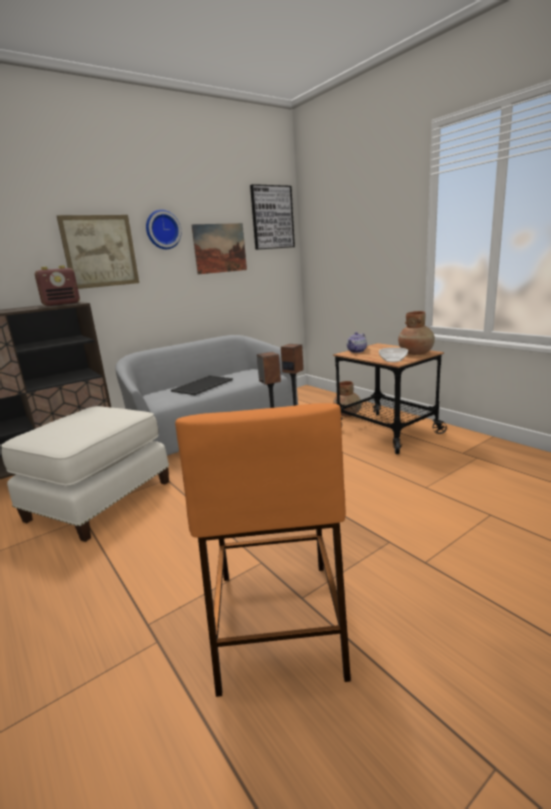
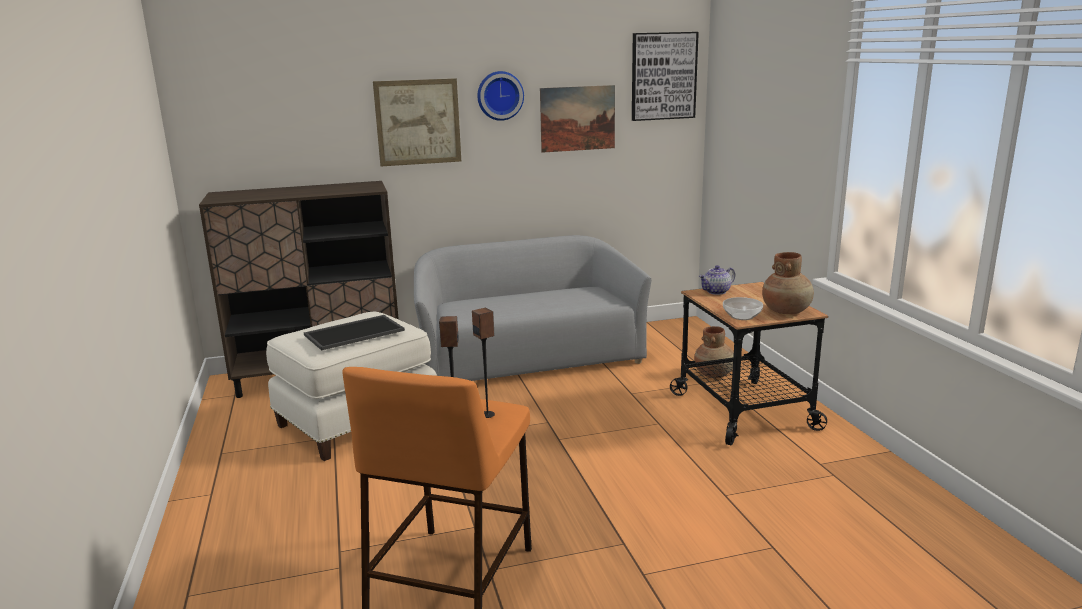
camera: 20 degrees right, 0 degrees up
radio [35,266,80,306] -> none
tray [171,375,233,395] -> tray moved to [304,315,405,351]

